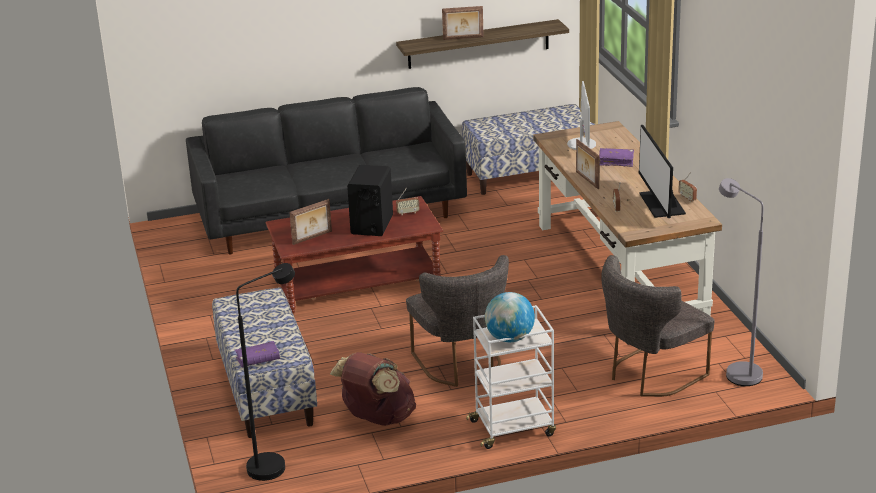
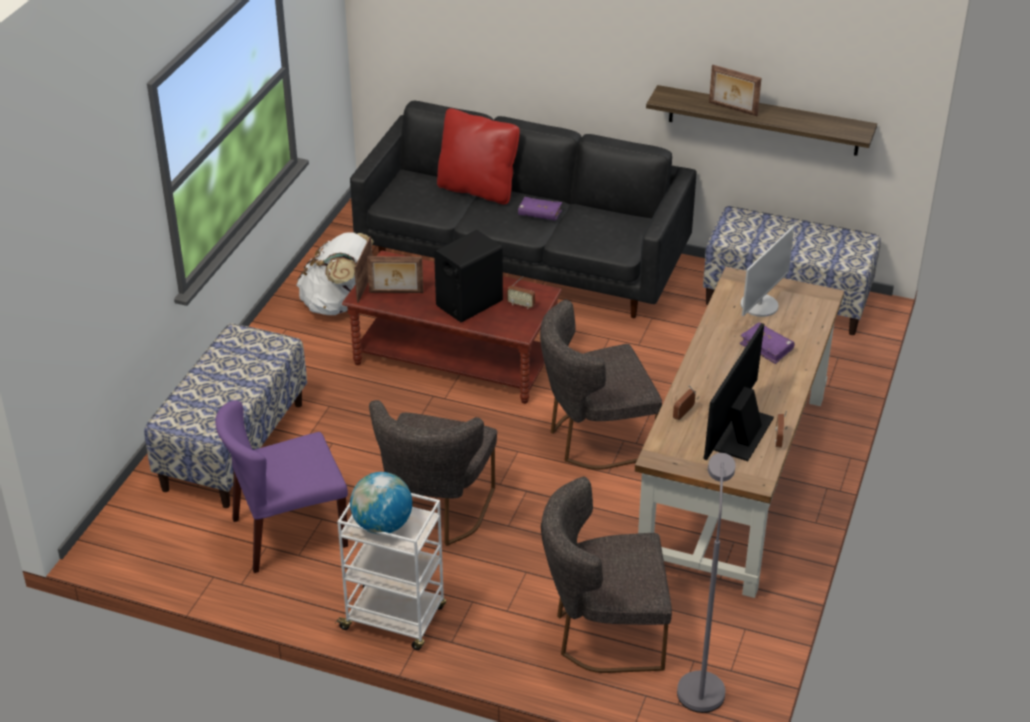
camera: 35 degrees right, 10 degrees up
purple book [235,341,280,367] -> purple book moved to [518,197,562,221]
black floor lamp [236,263,295,481] -> none
brown backpack [330,352,416,426] -> purple chair [215,400,348,573]
picture frame [576,139,600,189] -> picture frame moved to [354,236,372,303]
none -> white backpack [296,232,374,315]
none -> red pillow [437,108,520,204]
none -> grey chair [540,300,662,470]

